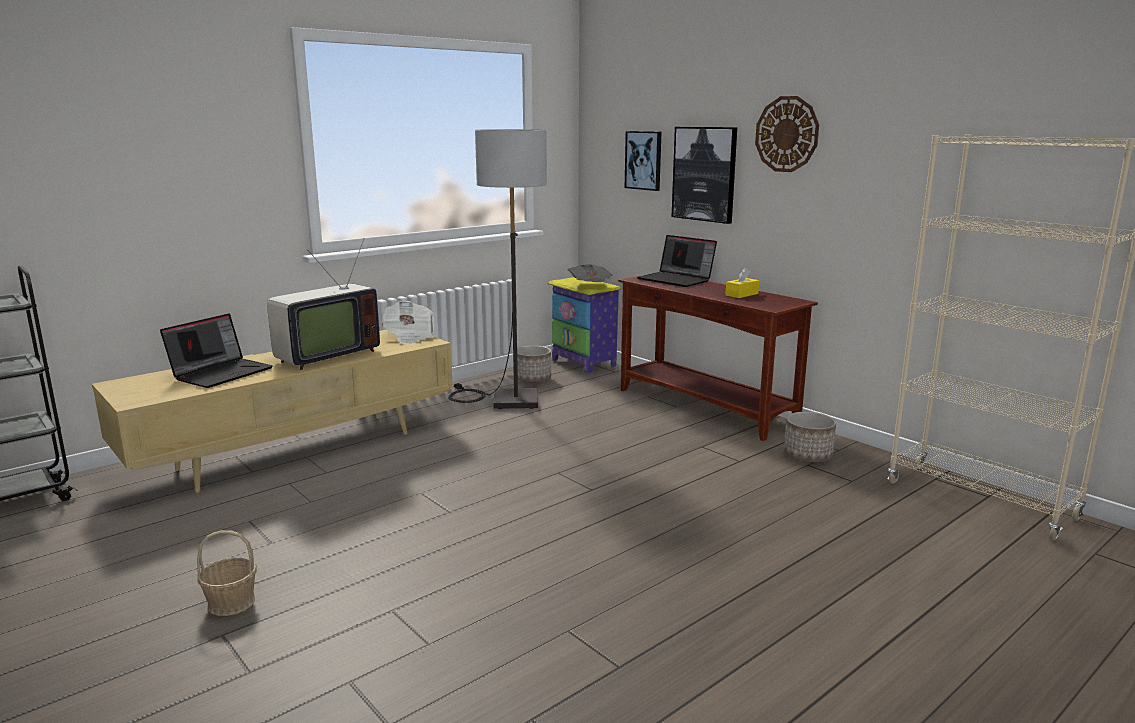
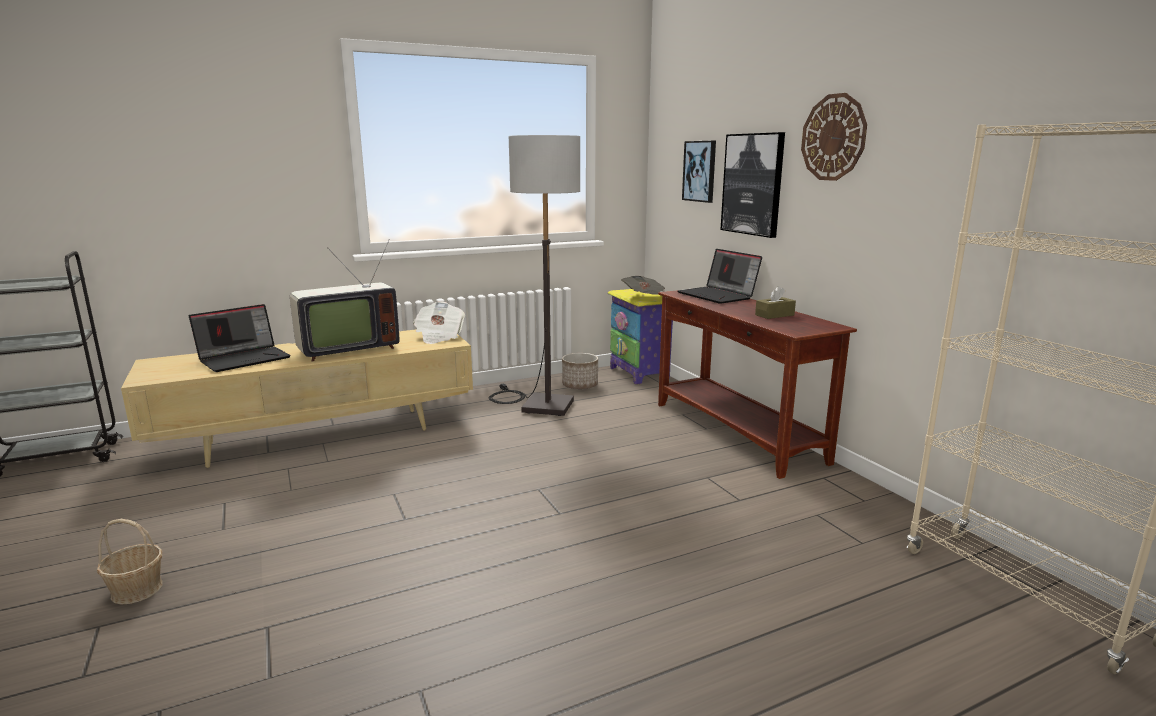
camera: 15 degrees right, 0 degrees up
yellow tissue box [725,268,759,298] -> brown tissue box [755,286,796,319]
planter [784,412,836,462] -> none

